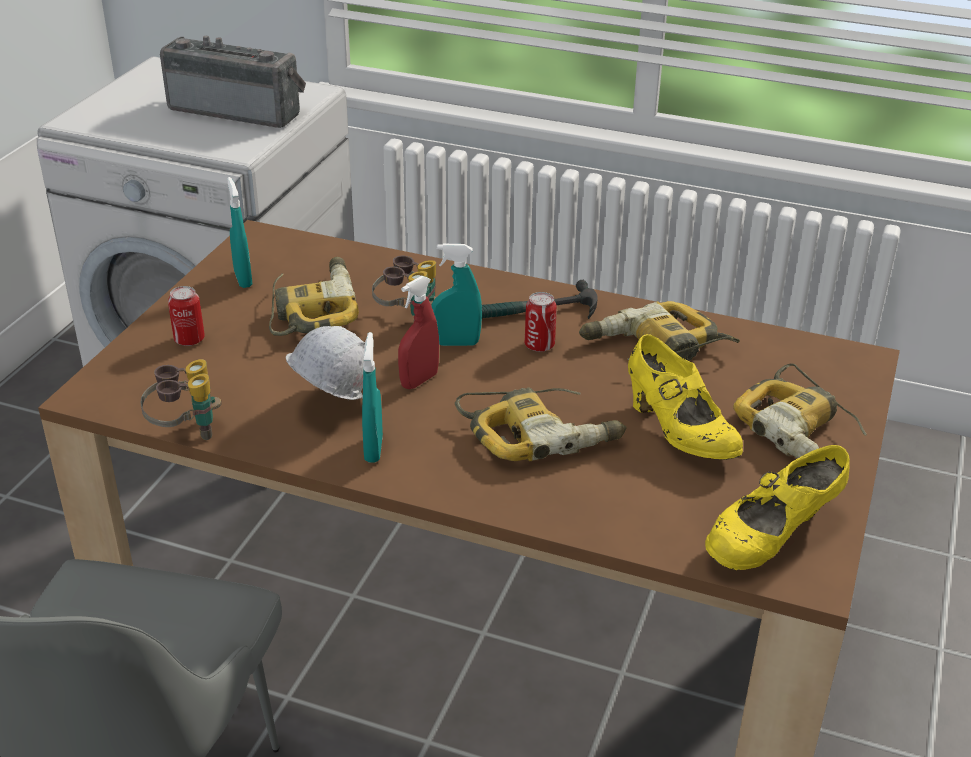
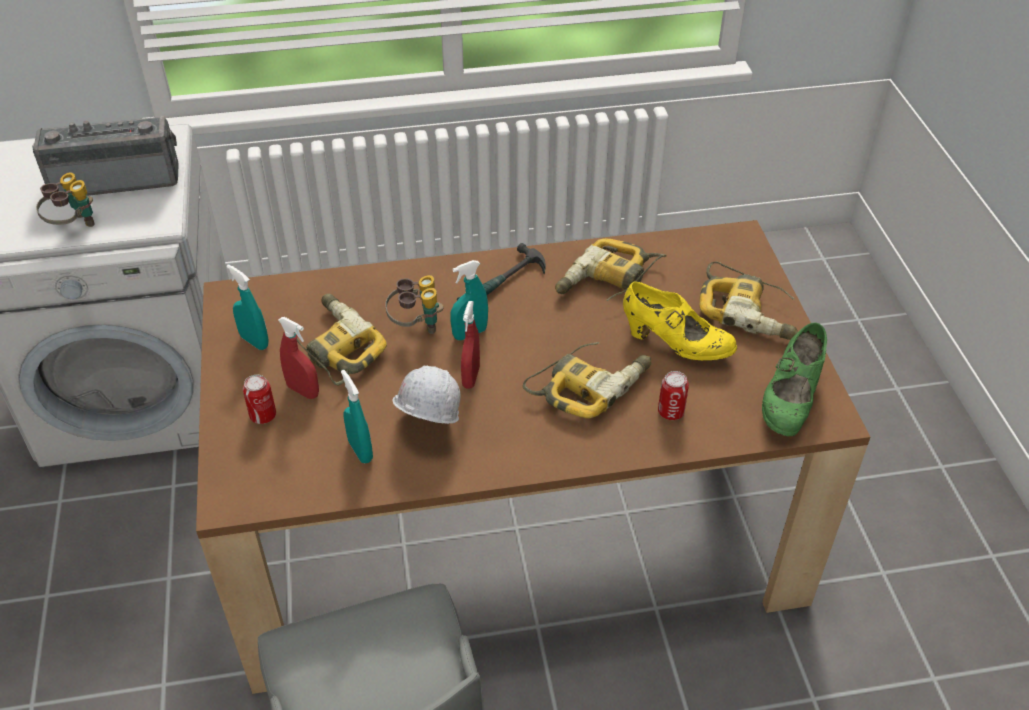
camera: 30 degrees left, 10 degrees up
binoculars [141,359,222,440] -> binoculars moved to [36,172,94,227]
turquoise spray bottle [362,332,383,463] -> turquoise spray bottle moved to [341,370,373,463]
can [525,292,557,352] -> can moved to [658,371,689,420]
yellow shoe [705,445,850,570] -> green shoe [762,322,827,436]
none -> red spray bottle [278,317,319,399]

